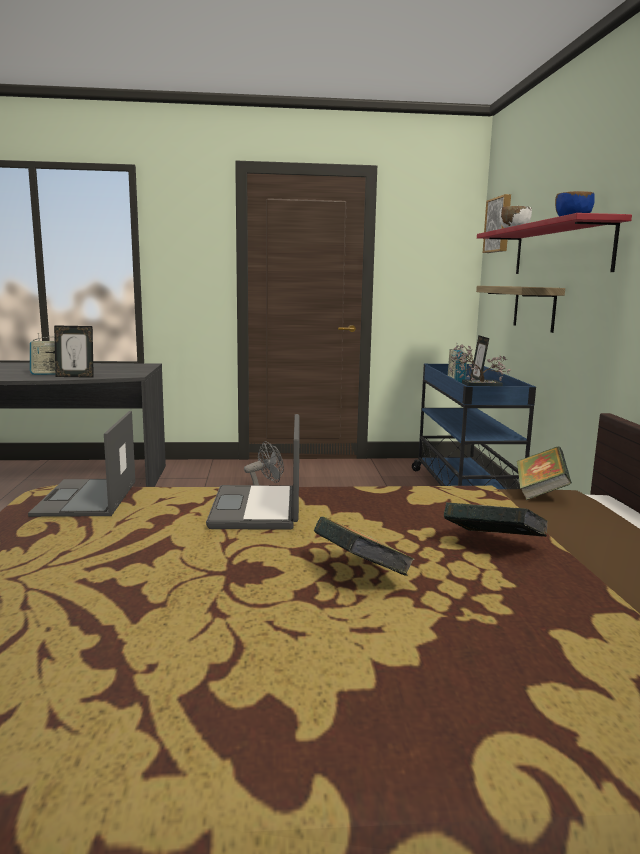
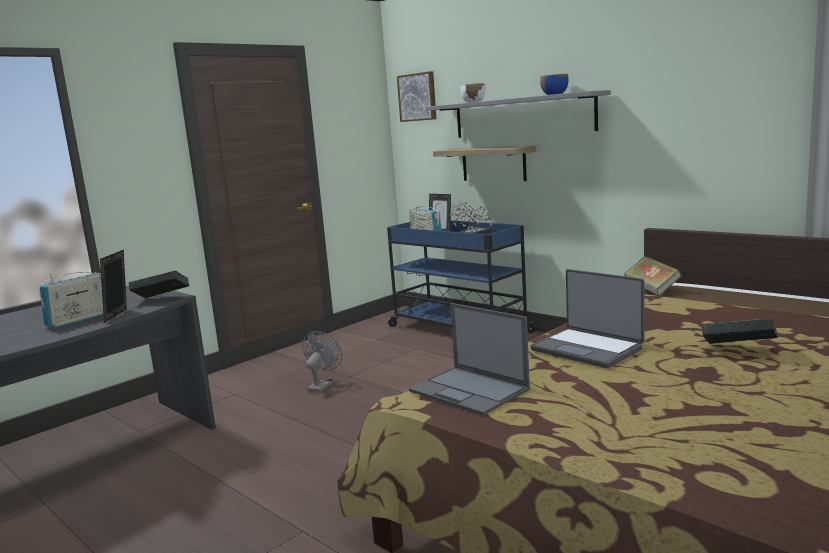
camera: 40 degrees left, 0 degrees up
picture frame [54,325,94,378] -> picture frame turned 135 degrees clockwise [100,250,127,323]
book [444,502,548,537] -> book moved to [129,270,189,298]
red shelf [477,213,632,274] -> grey shelf [426,90,611,138]

